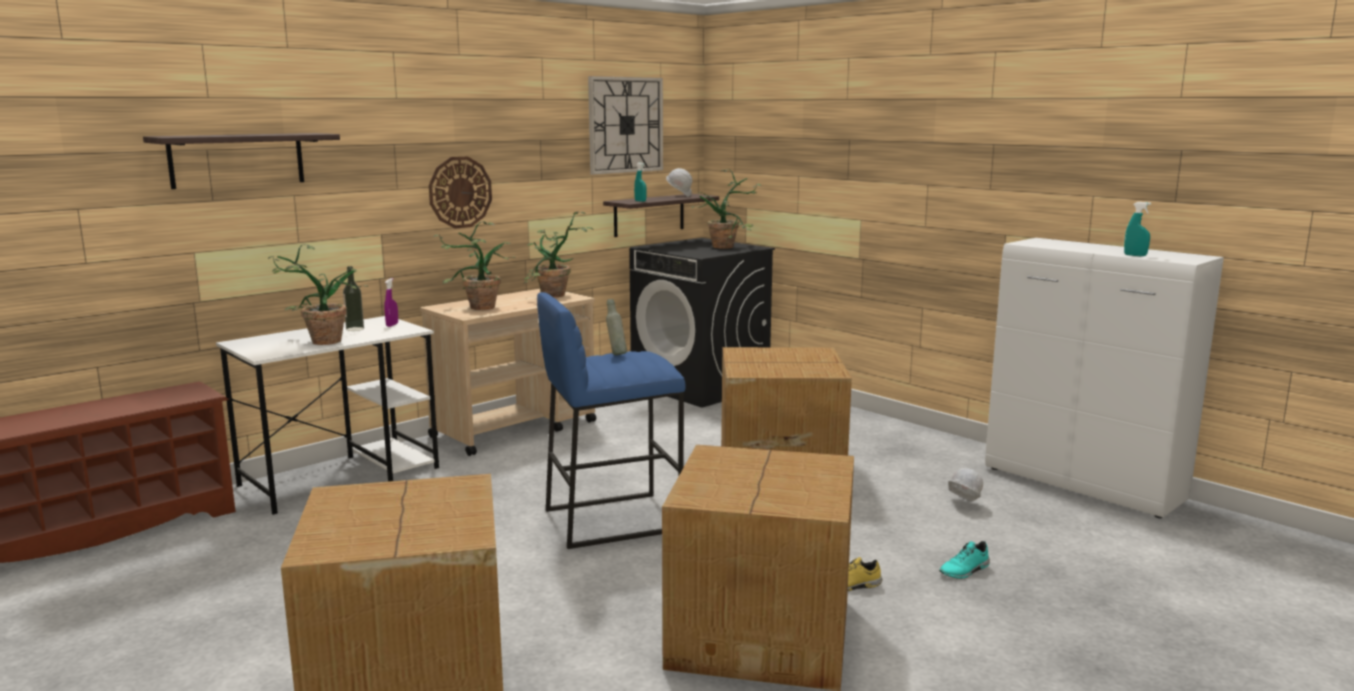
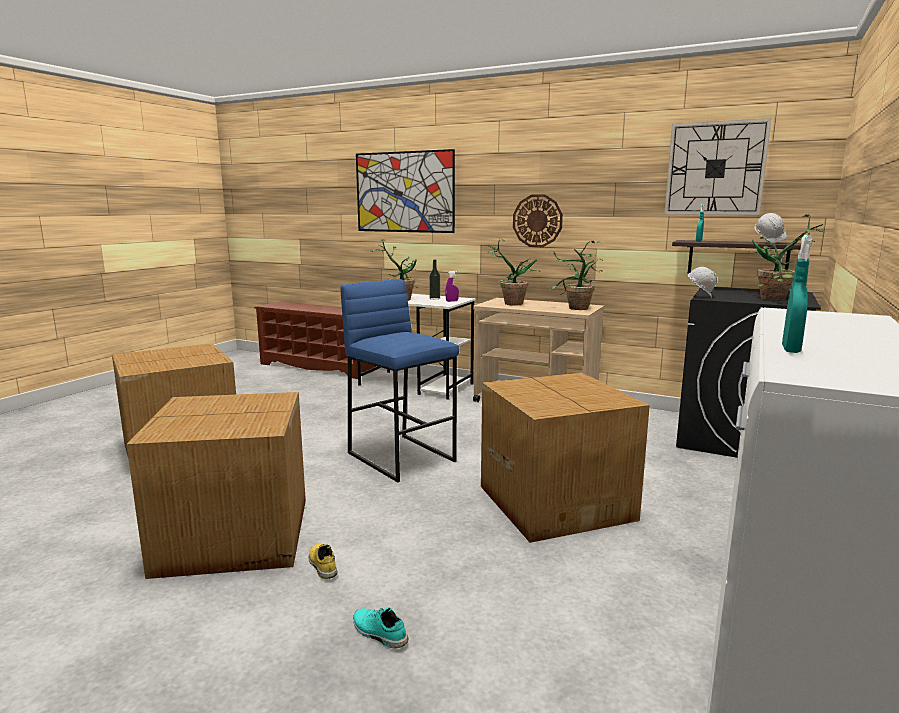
camera: 70 degrees right, 0 degrees up
shelf [143,133,340,189] -> picture [356,149,455,233]
grey bottle [606,299,627,355] -> none
white hard hat [948,468,983,502] -> white hard hat moved to [687,267,717,298]

